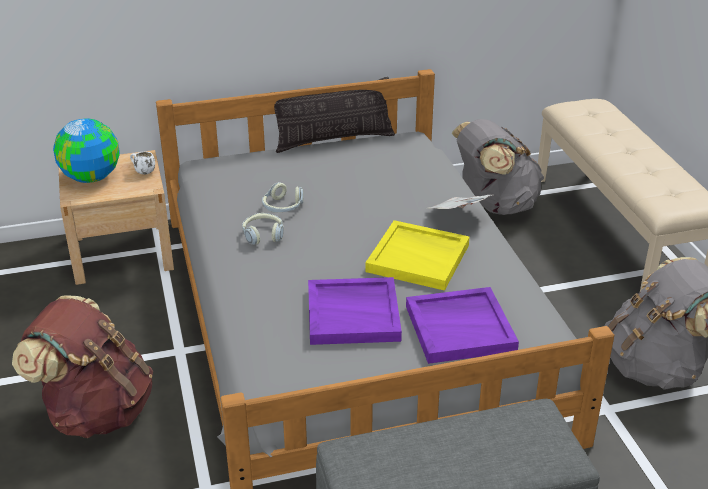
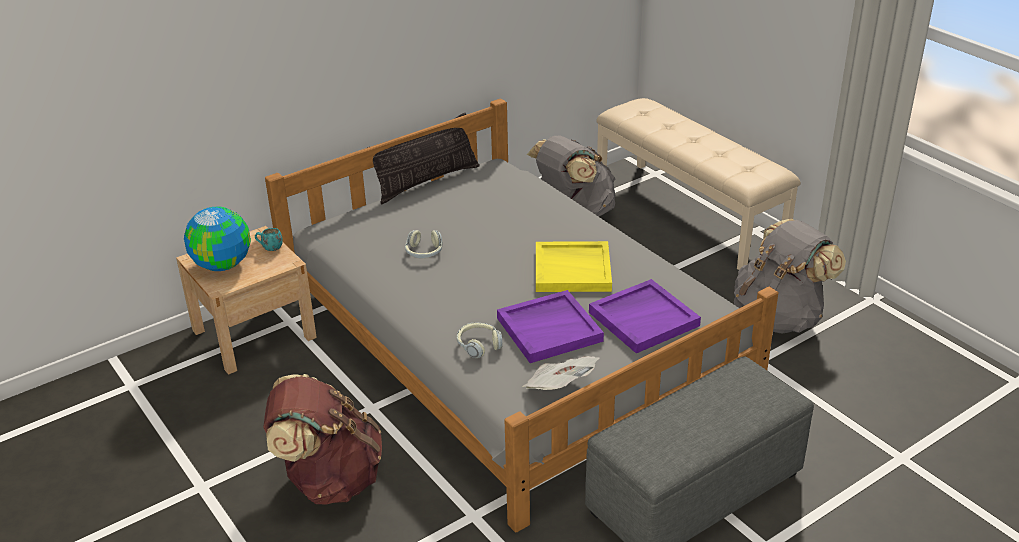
camera: 20 degrees left, 0 degrees up
white mug [130,151,155,175] -> turquoise mug [255,228,283,251]
headphones [242,213,284,245] -> headphones moved to [457,323,503,358]
newspaper [428,195,492,209] -> newspaper moved to [522,356,600,390]

